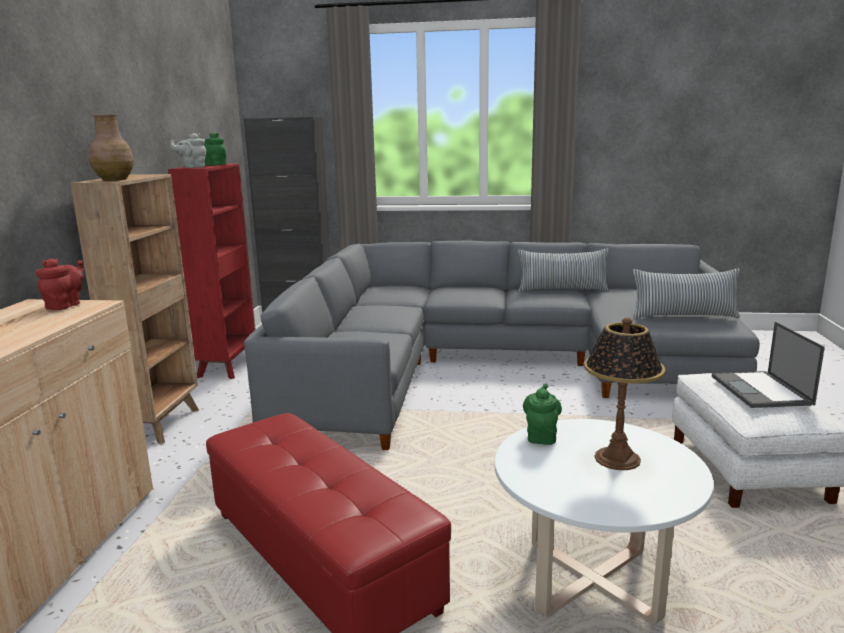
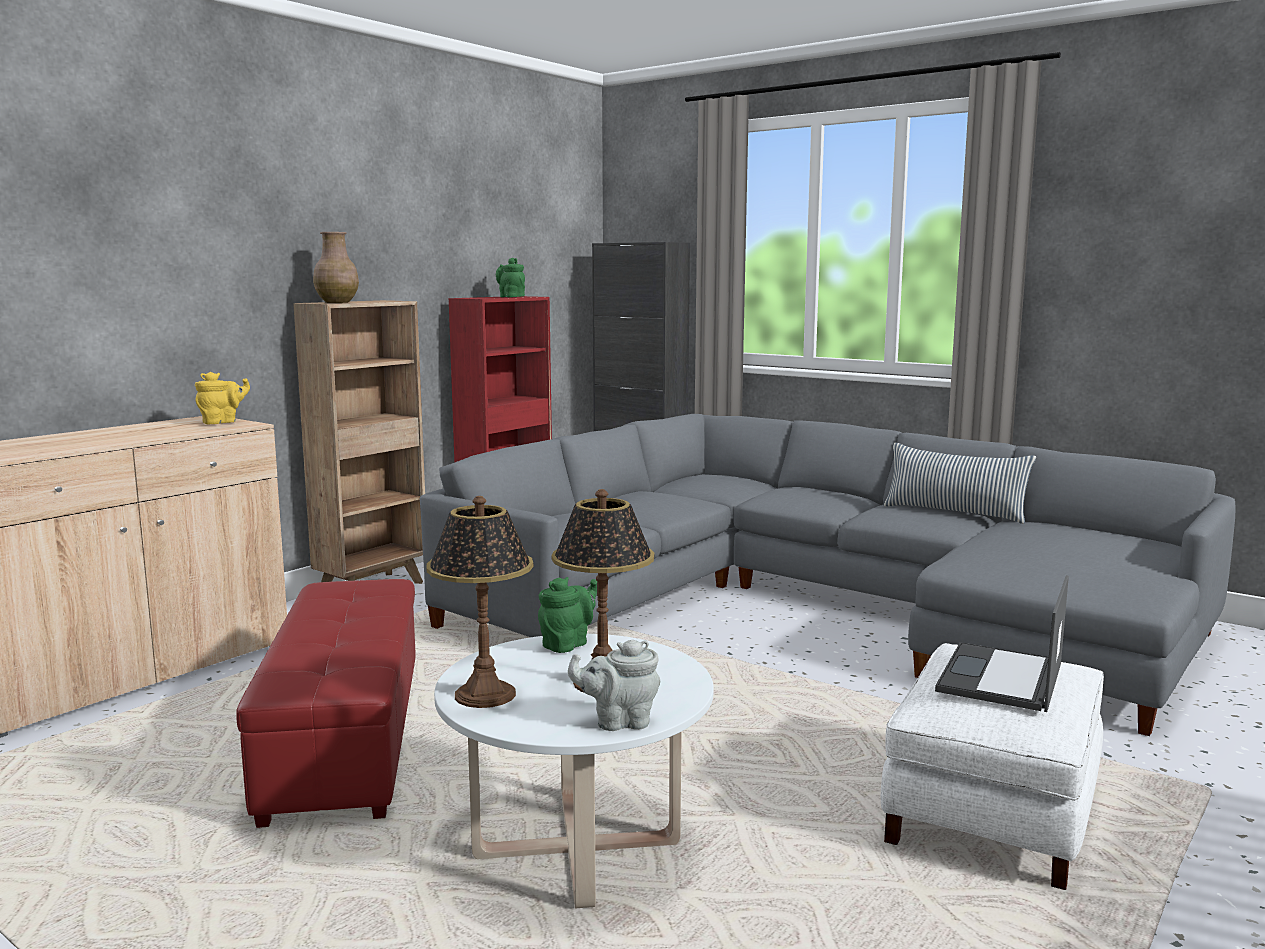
camera: 30 degrees right, 5 degrees down
red teapot [36,258,84,310] -> yellow teapot [195,372,250,424]
grey teapot [170,133,206,168] -> grey teapot moved to [568,640,660,731]
pillow [633,269,740,318] -> none
none -> table lamp [427,496,533,708]

